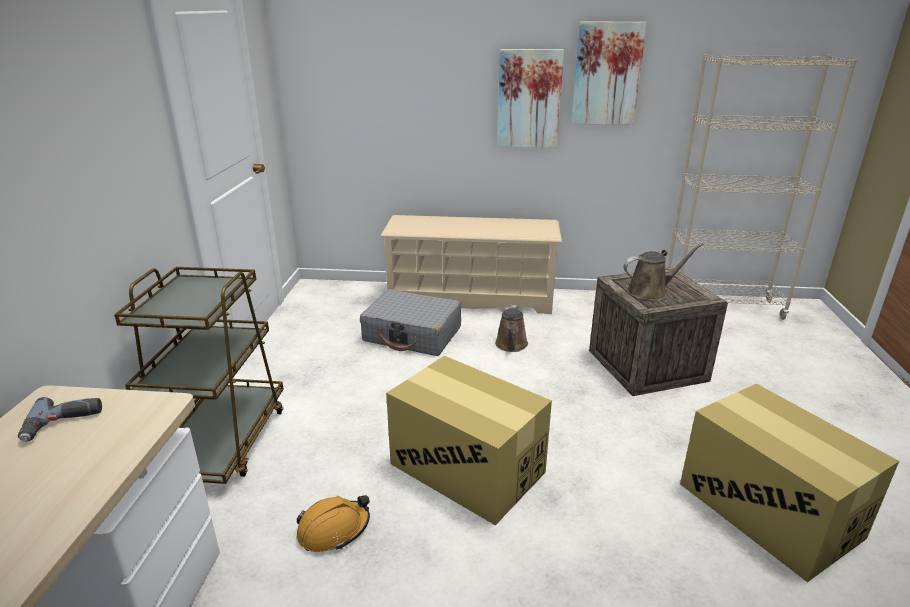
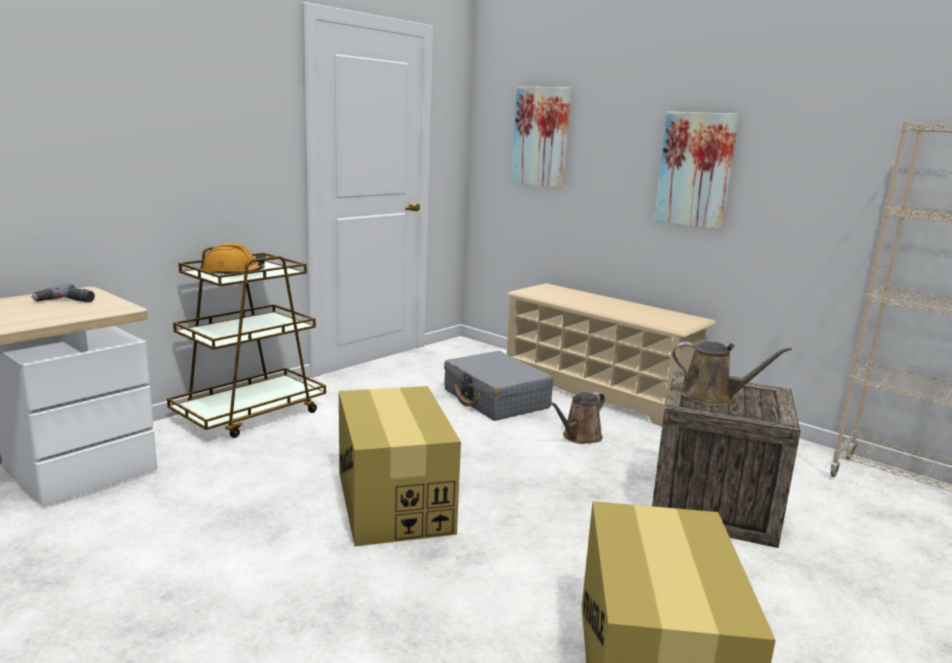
camera: 35 degrees right, 10 degrees down
orange hard hat [297,495,370,552] -> orange hard hat moved to [202,243,266,275]
picture [571,22,647,125] -> picture moved to [511,87,572,188]

